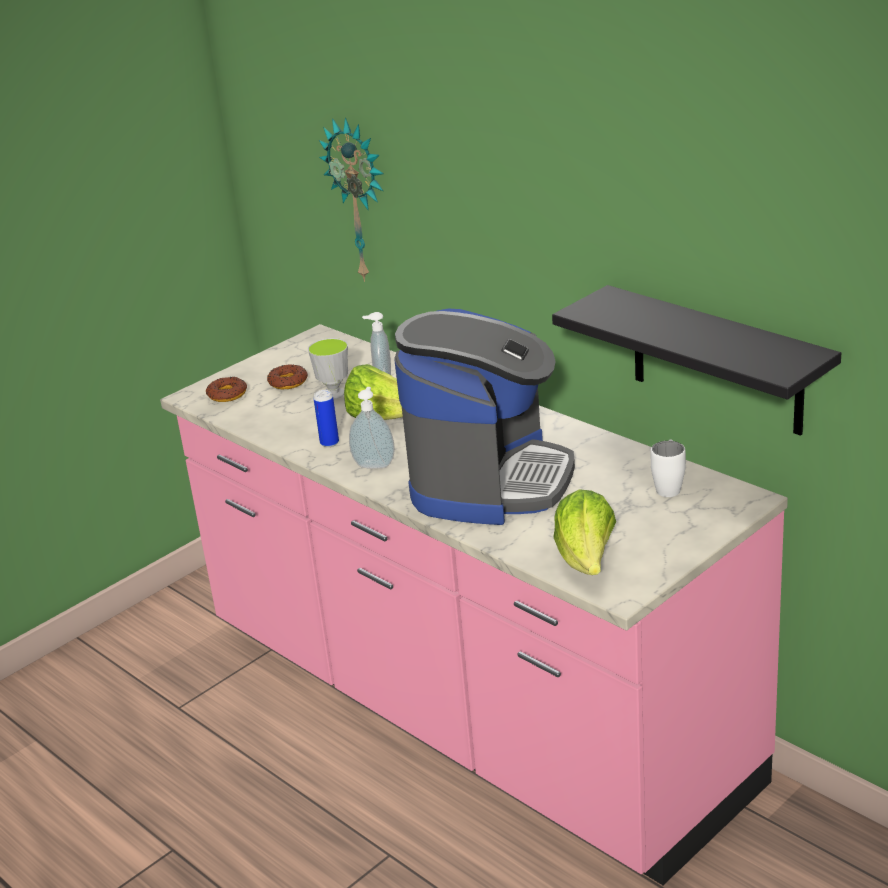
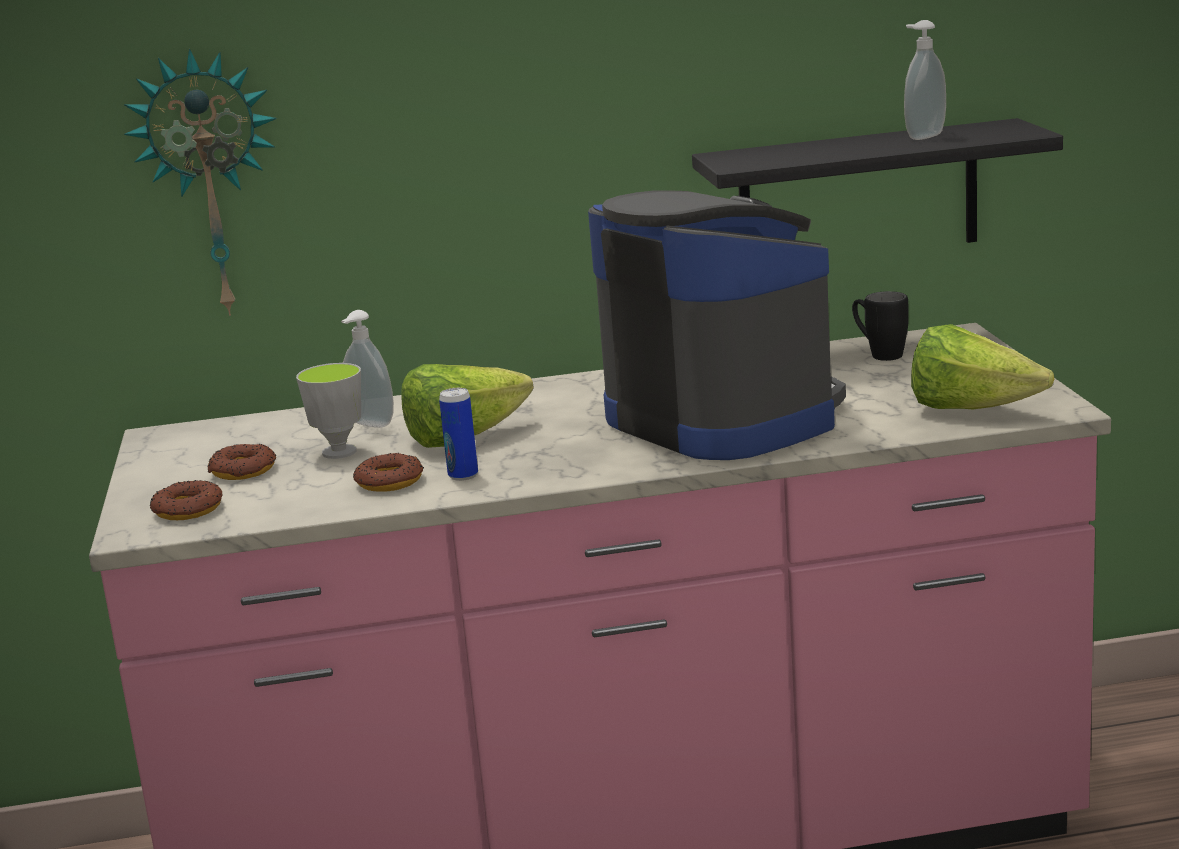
camera: 55 degrees left, 10 degrees down
soap dispenser [349,387,395,469] -> soap dispenser moved to [904,20,946,140]
white mug [651,440,686,497] -> black mug [852,291,909,361]
none -> donut [353,453,424,492]

